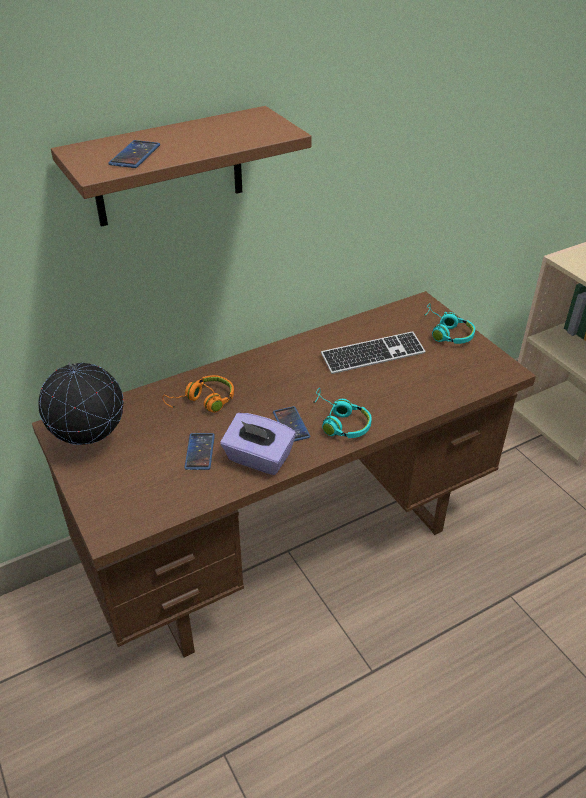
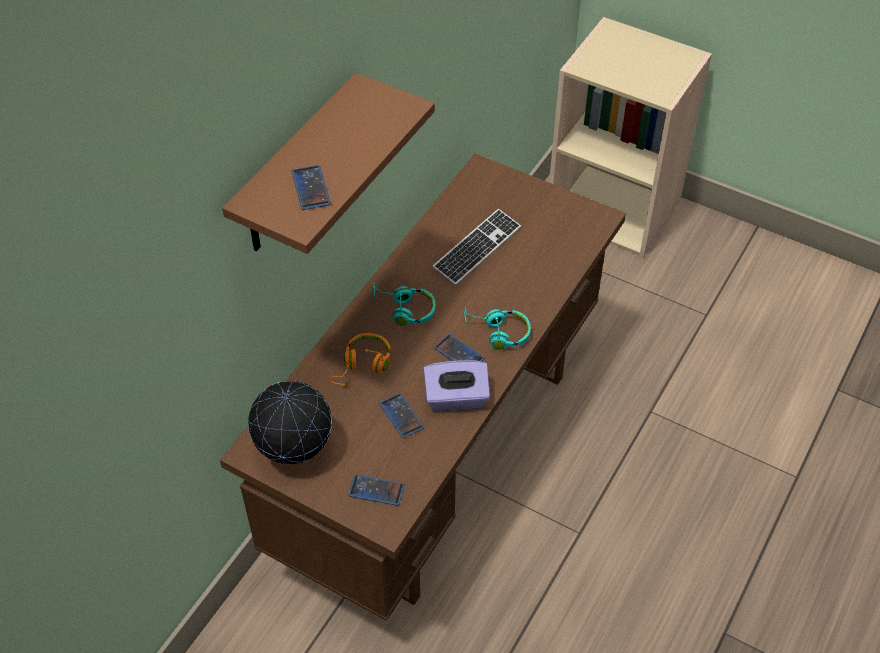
camera: 30 degrees left, 10 degrees up
turquoise headphones [424,303,475,344] -> turquoise headphones moved to [373,282,435,326]
none -> phone [348,474,405,506]

